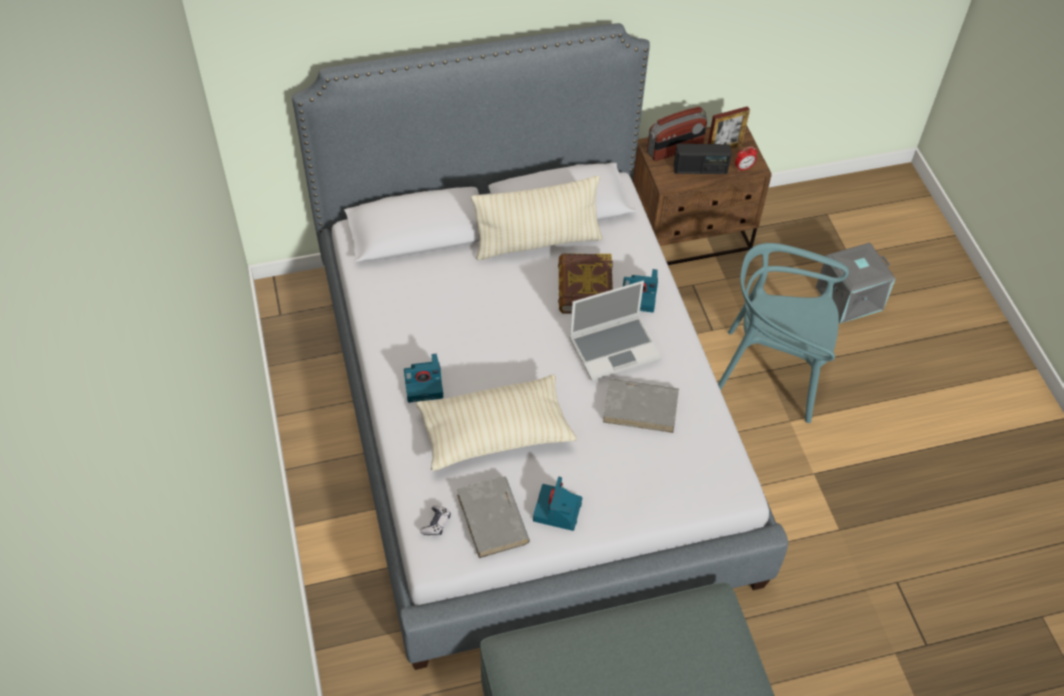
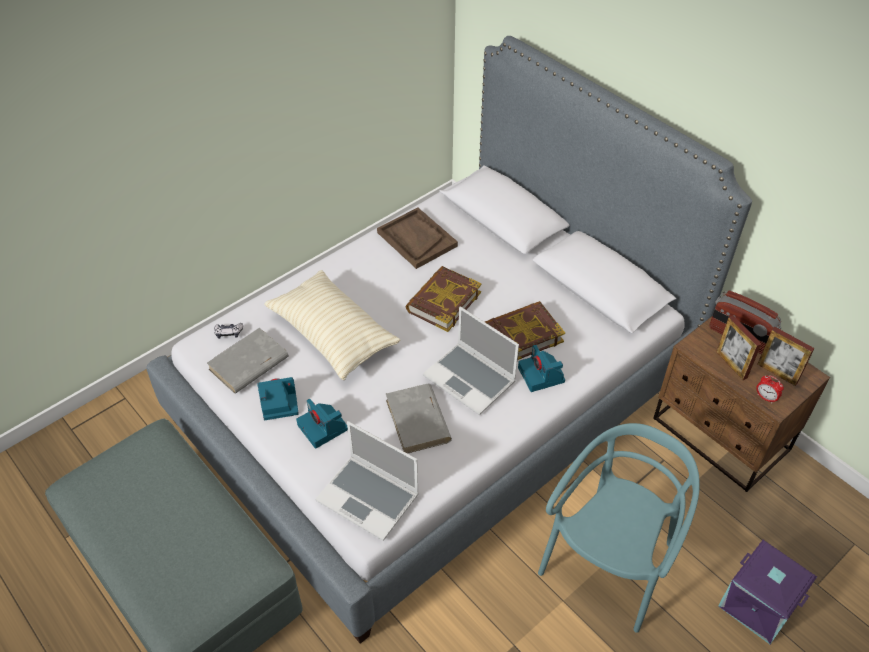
camera: 65 degrees right, 5 degrees down
camera [404,354,443,403] -> camera moved to [296,399,348,449]
beige pillow [471,175,603,260] -> none
radio [674,144,732,174] -> picture frame [716,315,762,380]
turquoise chair [718,243,849,423] -> turquoise chair turned 45 degrees clockwise [538,423,700,633]
grey storage box [816,243,896,324] -> purple storage box [718,540,817,644]
none -> laptop [315,421,419,541]
none -> brown tray [377,207,458,269]
none -> book [405,266,482,332]

